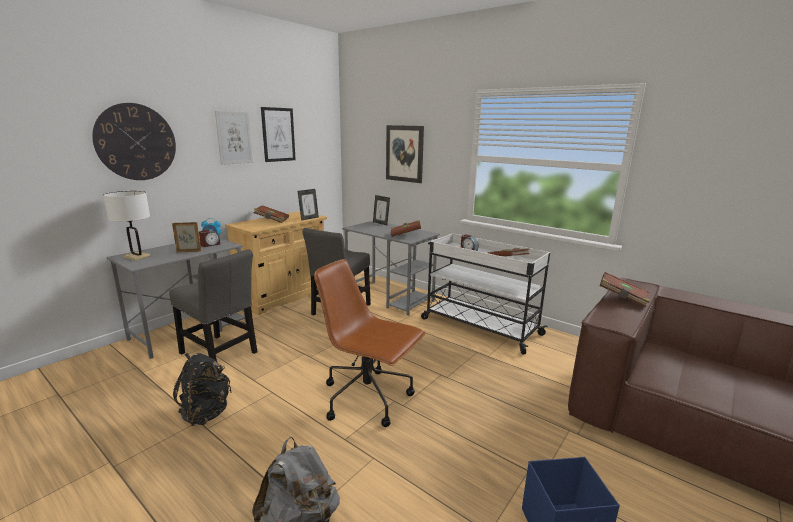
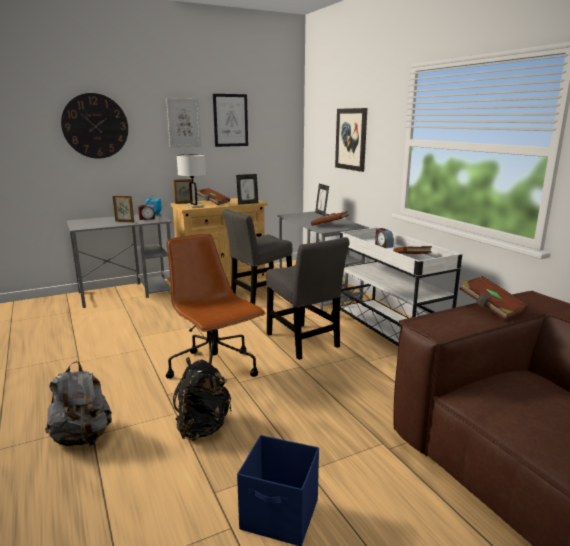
camera: 25 degrees right, 0 degrees up
white table lamp [103,191,150,260] -> white table lamp moved to [177,154,206,208]
grey chair [169,249,257,362] -> grey chair moved to [266,237,350,360]
black backpack [173,353,232,426] -> black backpack moved to [173,357,232,441]
none -> picture frame [173,179,193,204]

